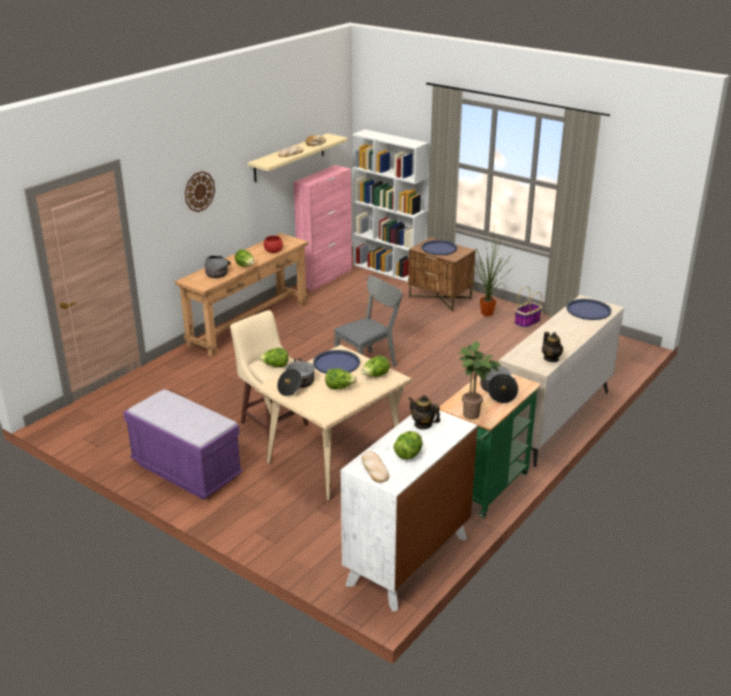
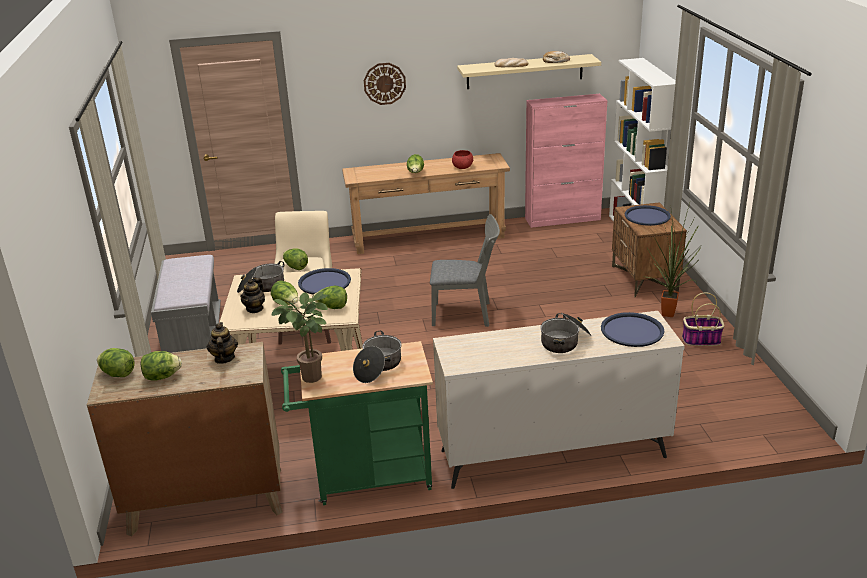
camera: 45 degrees right, 0 degrees up
purple bench [123,389,243,500] -> grey bench [151,255,221,353]
cooking pot [204,256,231,278] -> cooking pot moved to [540,313,591,353]
white dresser [341,410,478,612] -> brown dresser [87,342,283,536]
bread [362,451,389,483] -> lettuce [97,348,135,377]
teapot [542,332,563,362] -> teapot moved to [240,278,265,313]

